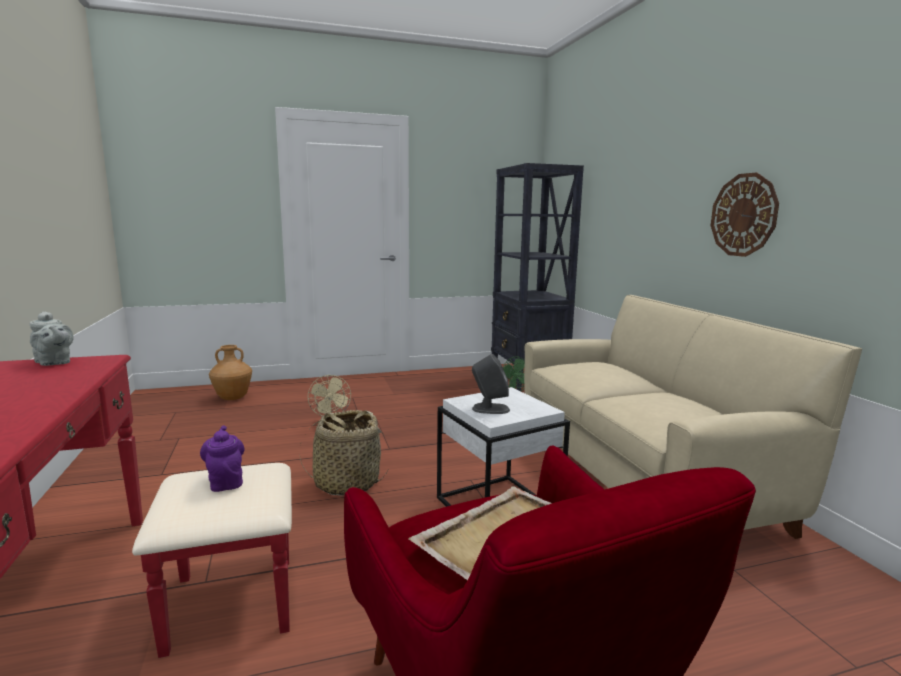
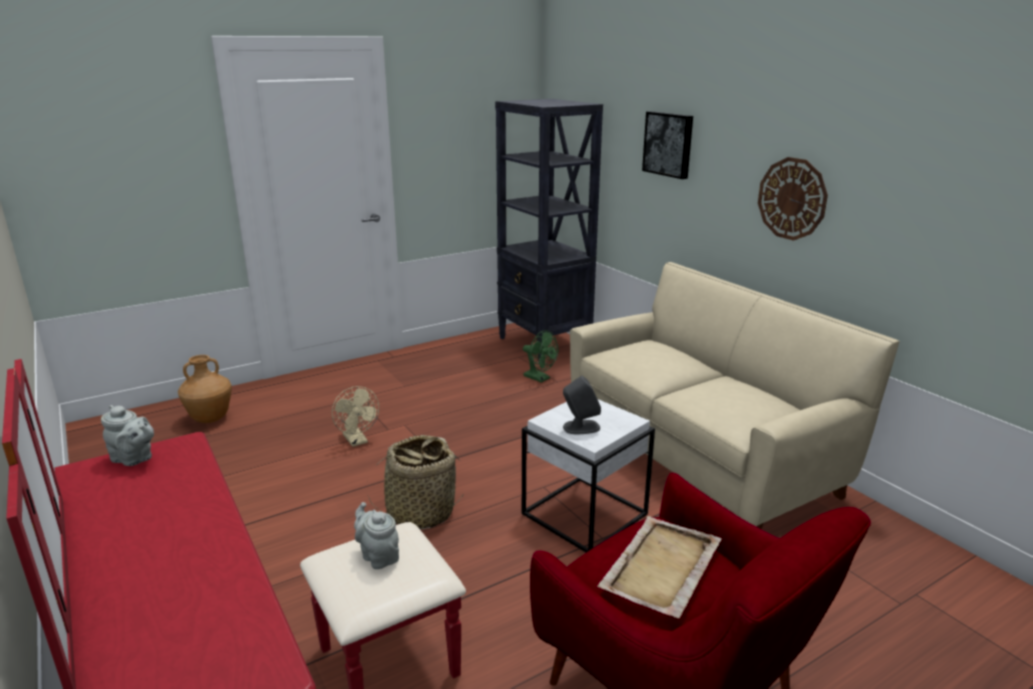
camera: 15 degrees left, 10 degrees up
purple teapot [200,426,244,492] -> grey teapot [354,502,399,569]
none -> picture [642,111,693,179]

